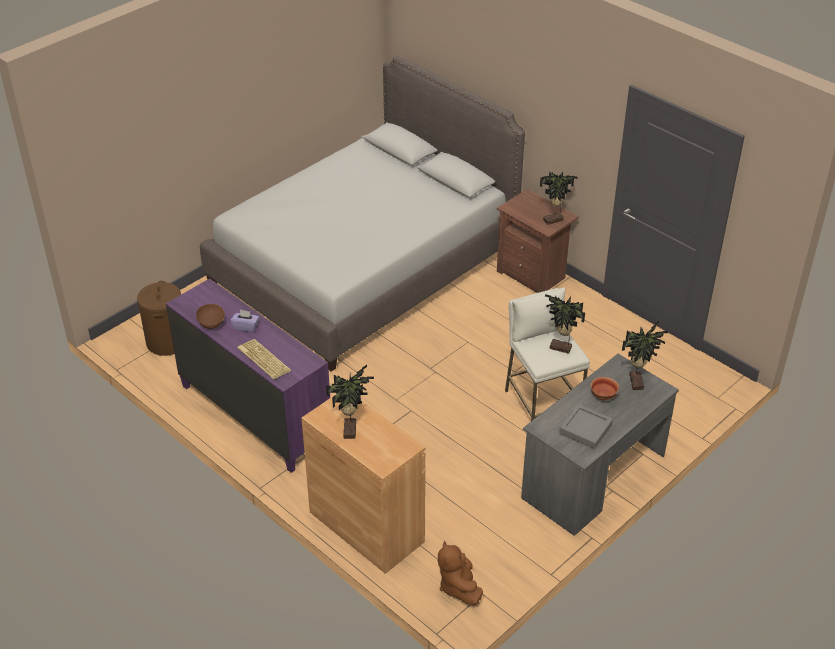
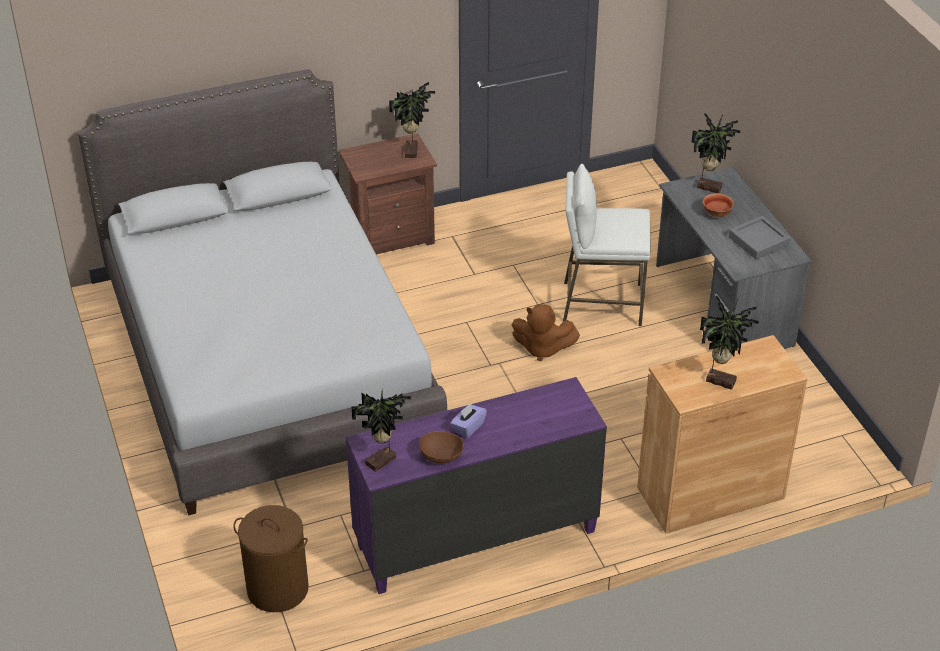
camera: 65 degrees left, 0 degrees up
keyboard [237,339,292,379] -> none
brown plush toy [438,541,483,605] -> brown plush toy moved to [511,304,580,361]
potted plant [545,294,585,354] -> potted plant moved to [351,388,411,472]

